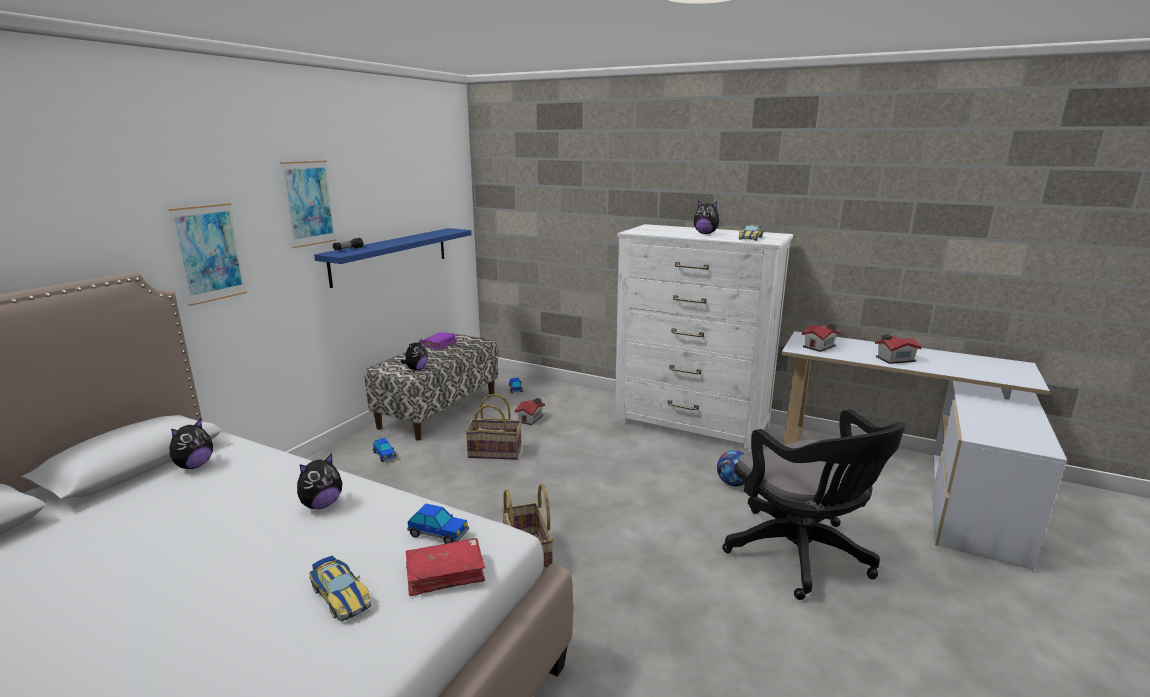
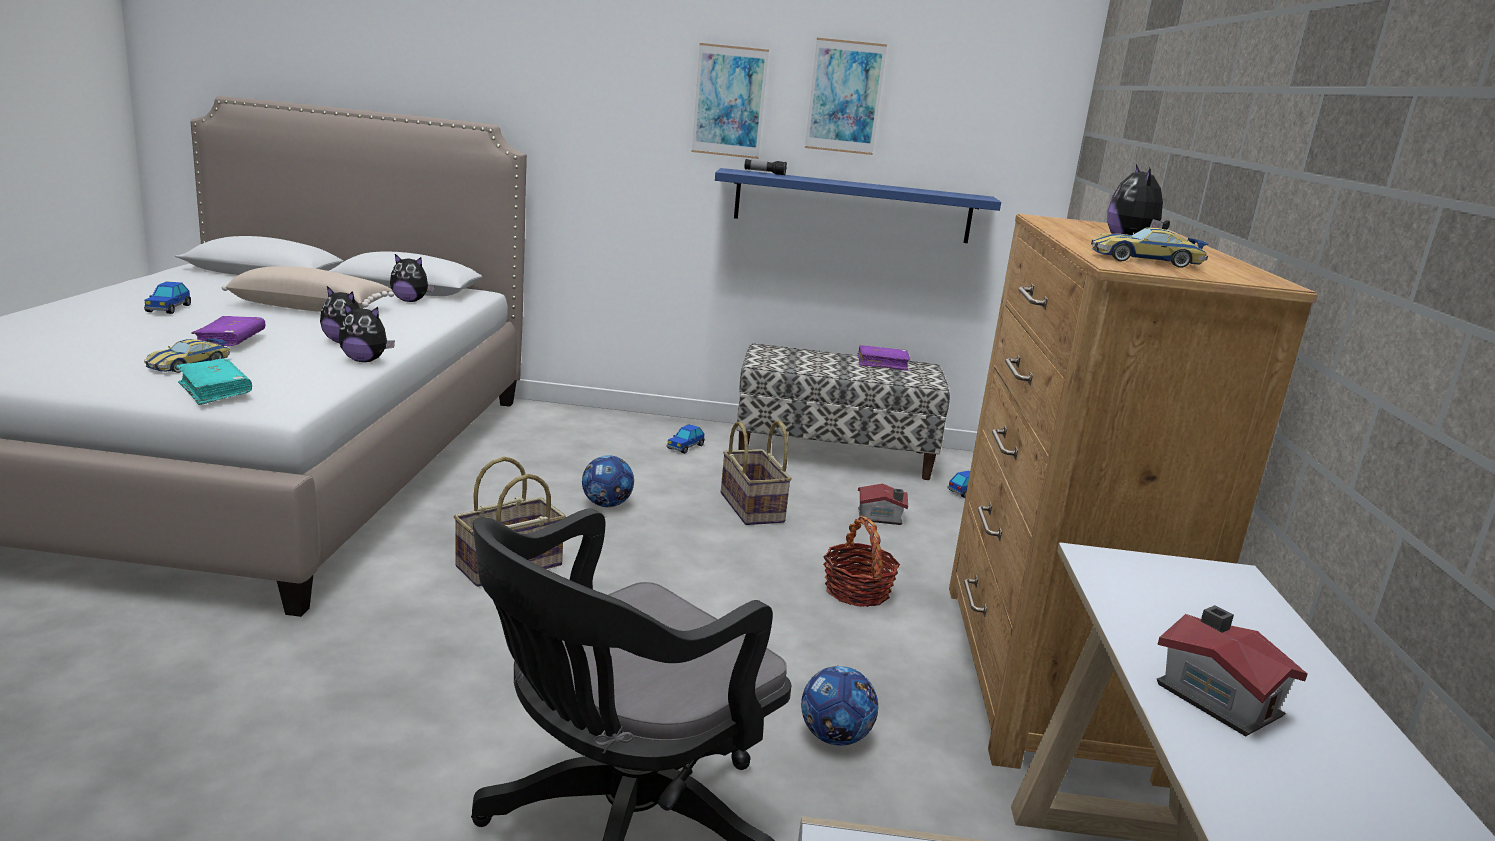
camera: 65 degrees right, 0 degrees up
picture [168,203,247,306] -> picture moved to [805,38,887,155]
plush toy [400,339,428,371] -> plush toy moved to [339,303,395,362]
red book [406,538,485,596] -> turquoise book [176,359,252,405]
toy car [407,504,469,544] -> toy car moved to [144,281,191,314]
white dresser [615,224,793,453] -> brown dresser [949,214,1318,788]
toy house [802,323,840,352] -> none
none -> purple book [191,316,265,346]
none -> beige pillow [222,266,394,312]
none -> football [582,455,634,507]
none -> basket [823,516,900,607]

